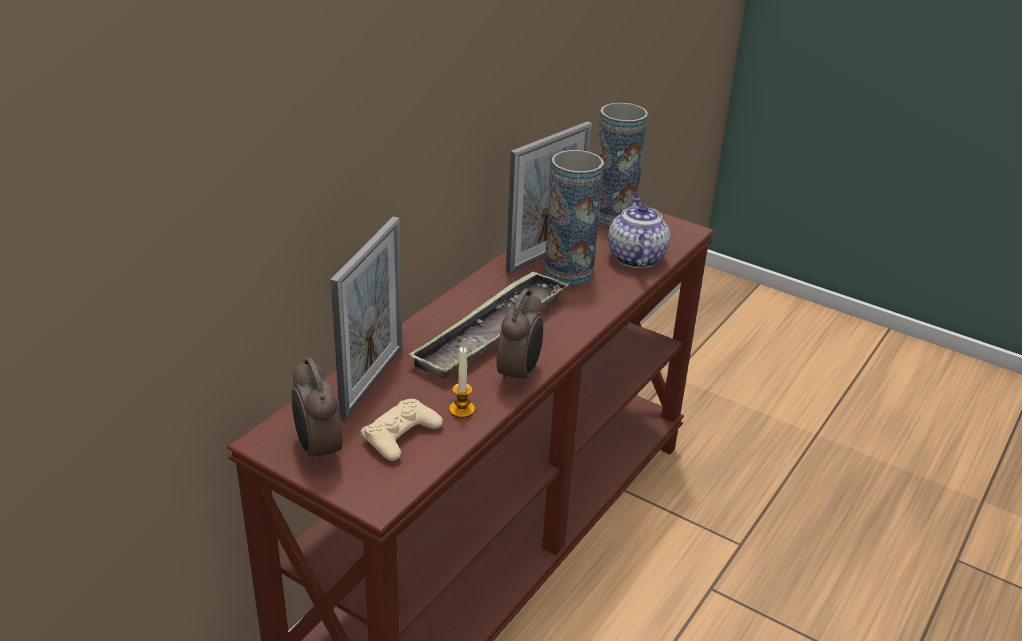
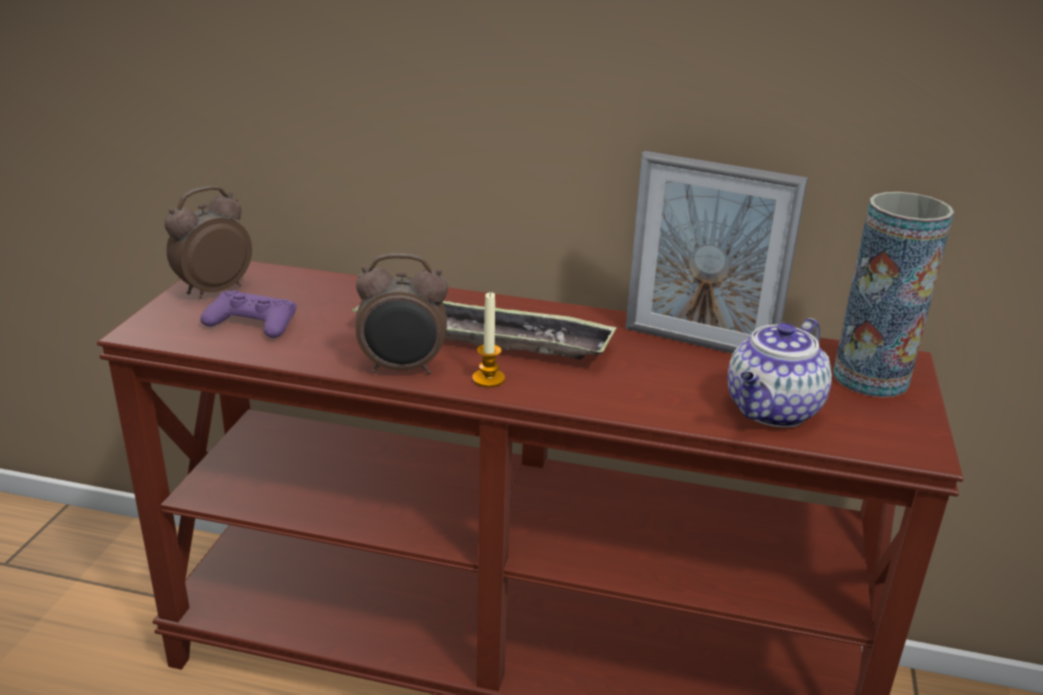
camera: 70 degrees right, 5 degrees down
picture frame [330,217,402,419] -> none
beige game controller [361,399,443,461] -> purple game controller [200,290,297,338]
candle [449,347,475,418] -> candle moved to [472,291,505,388]
vase [544,150,604,286] -> none
teapot [608,197,670,268] -> teapot turned 150 degrees clockwise [727,318,832,427]

